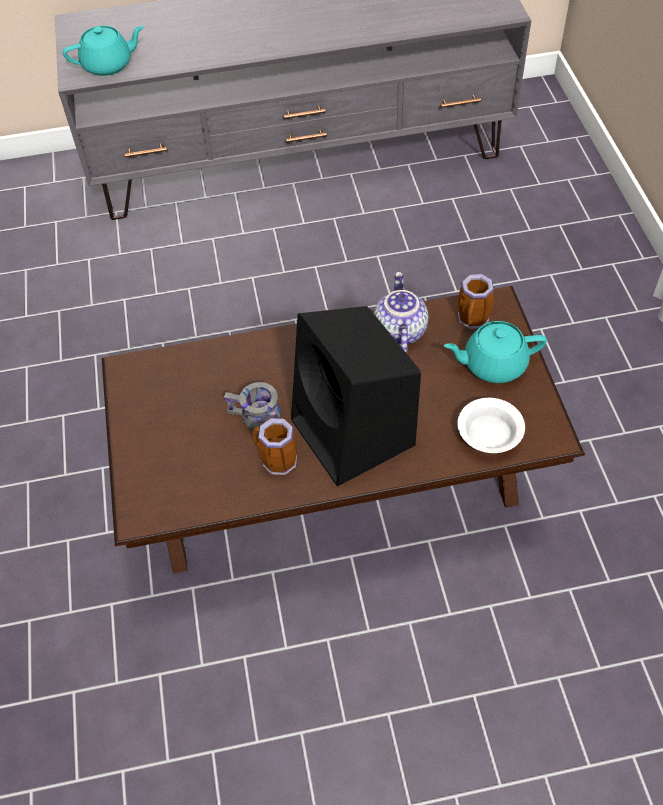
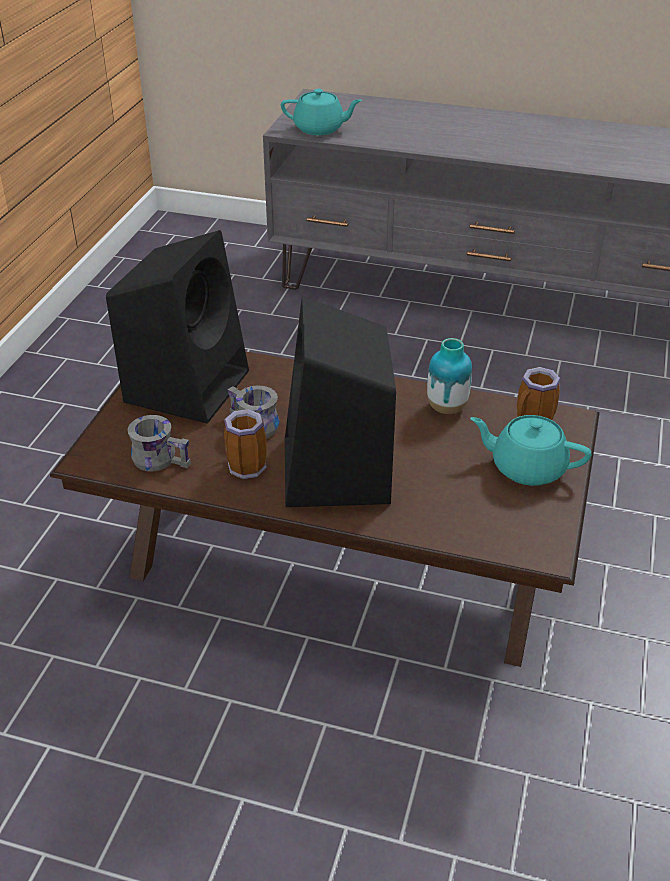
camera: 25 degrees right, 15 degrees down
teapot [374,272,428,352] -> vase [427,338,472,414]
white bowl [457,398,525,453] -> none
none -> black speaker [106,230,249,423]
none -> grey mug [127,415,191,472]

